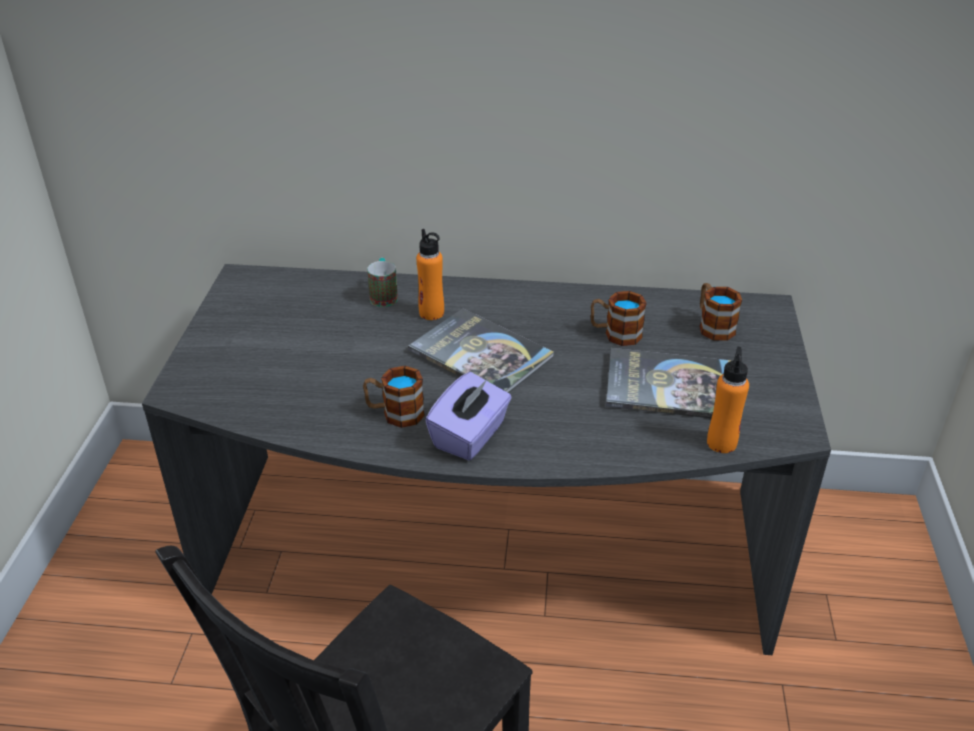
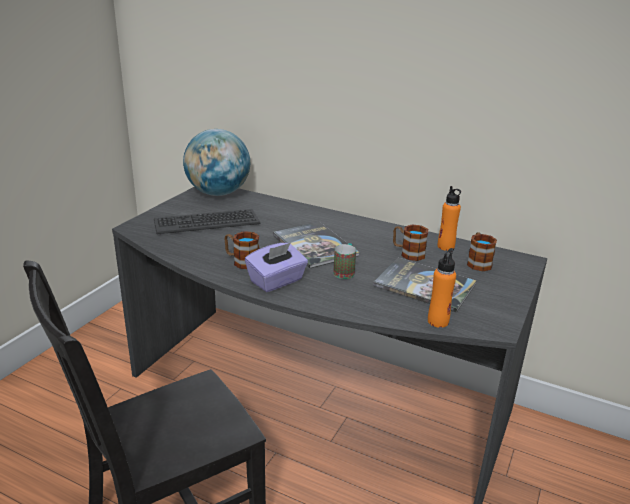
camera: 20 degrees right, 10 degrees down
mug [367,258,398,307] -> mug moved to [333,243,356,279]
orange bottle [416,229,444,320] -> orange bottle moved to [437,186,461,251]
none -> keyboard [154,209,260,234]
none -> globe [183,129,250,196]

